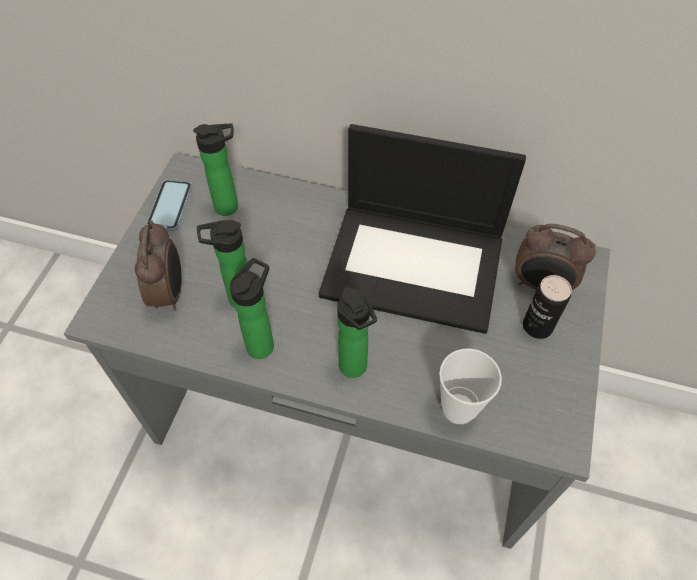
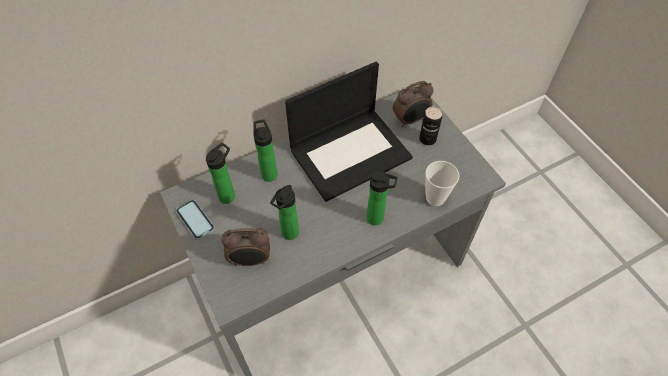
camera: 45 degrees left, 0 degrees up
alarm clock [135,220,181,310] -> alarm clock turned 135 degrees clockwise [222,228,270,266]
bottle [230,258,274,359] -> bottle moved to [253,120,277,182]

